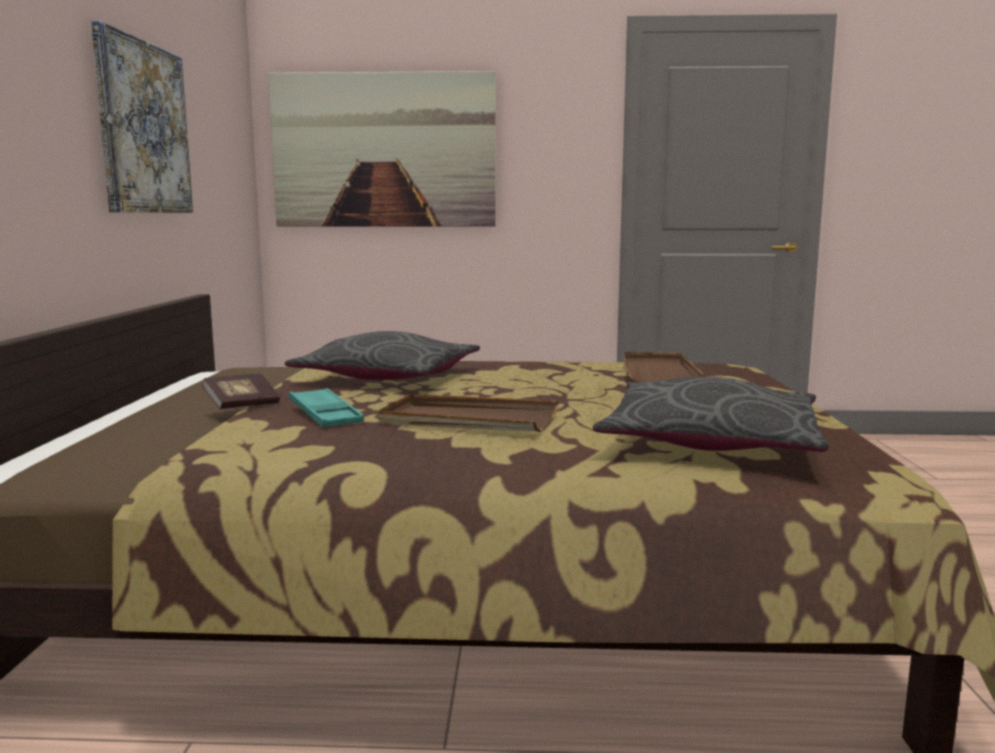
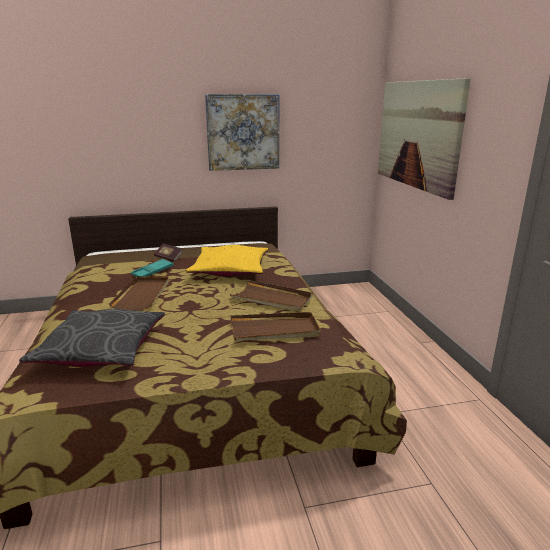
camera: 75 degrees right, 10 degrees up
grey pillow [285,331,480,380] -> yellow pillow [186,245,268,276]
none -> brown tray [230,280,313,312]

